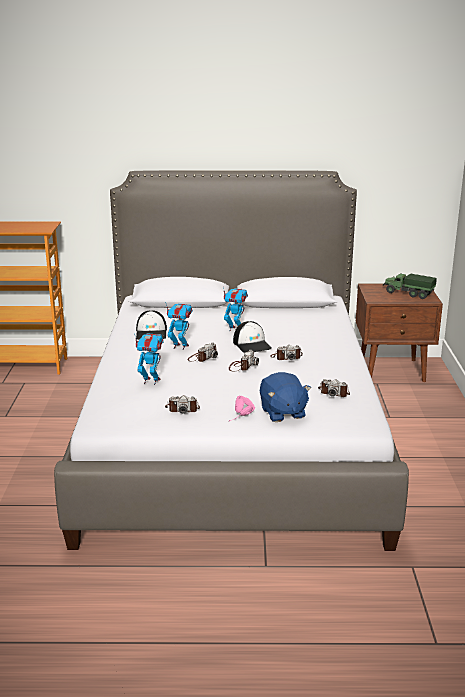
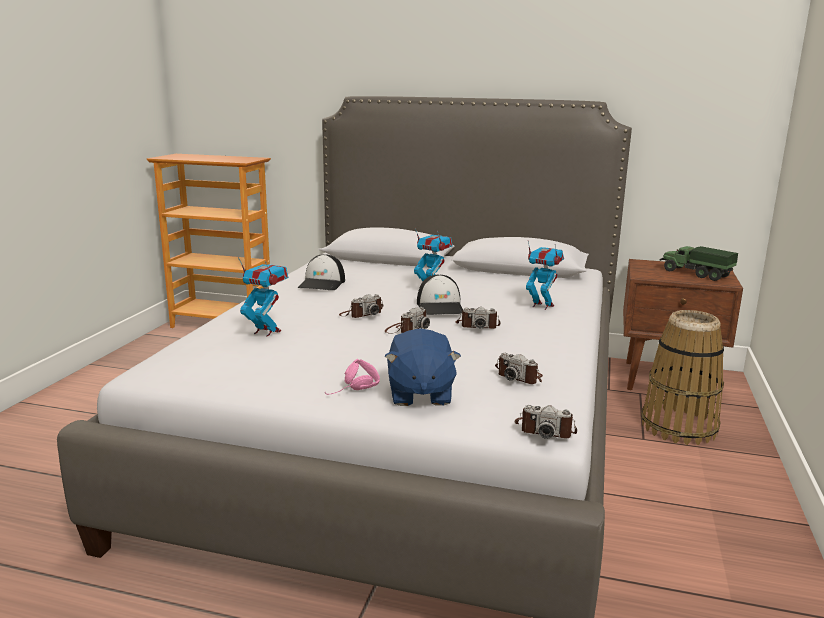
camera: 15 degrees right, 5 degrees down
toy robot [165,302,193,350] -> toy robot moved to [526,241,564,310]
camera [165,395,200,414] -> camera moved to [515,405,577,439]
none -> basket [641,310,724,445]

